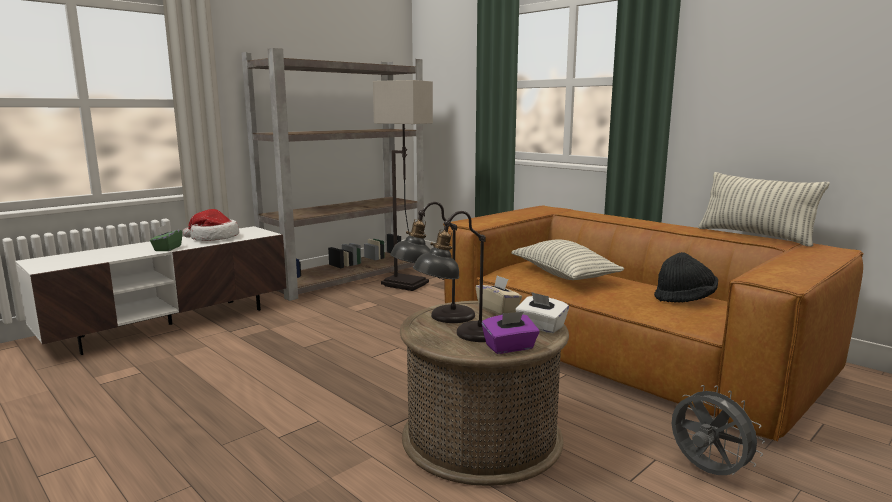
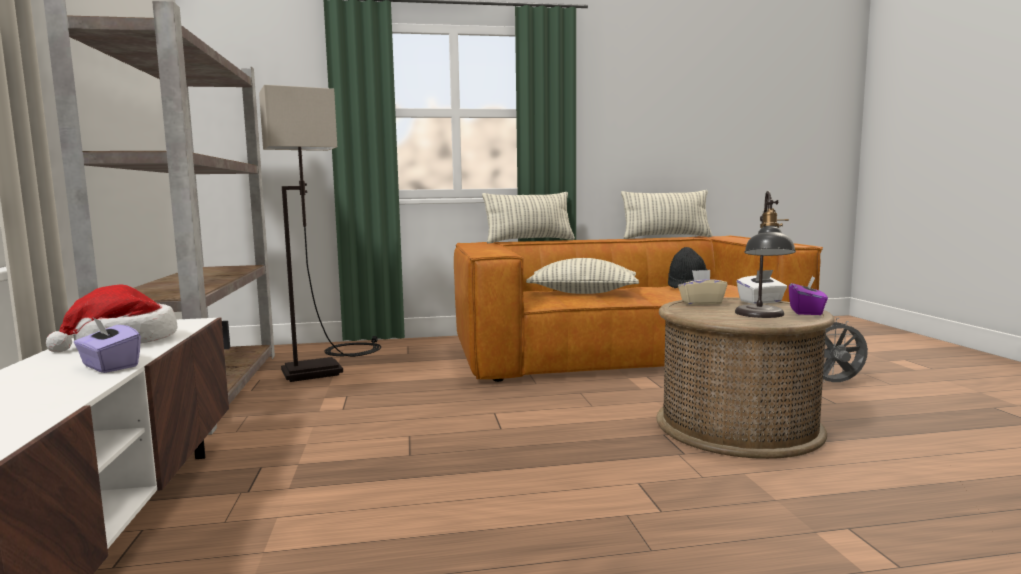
camera: 55 degrees left, 5 degrees down
green tissue box [150,225,182,251] -> purple tissue box [74,318,141,373]
grey table lamp [390,202,475,323] -> none
none -> pillow [482,192,575,243]

